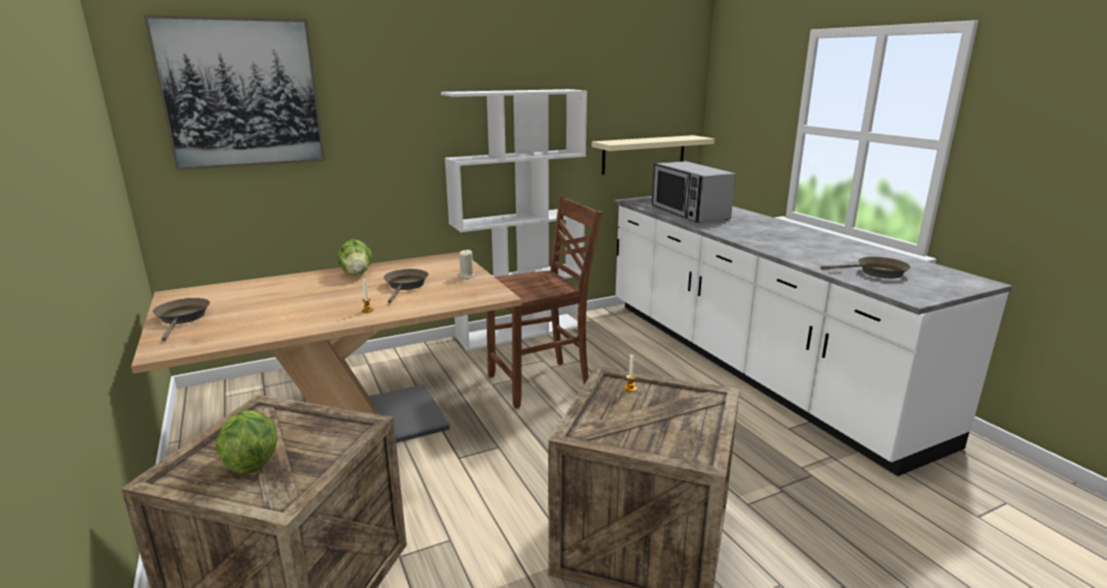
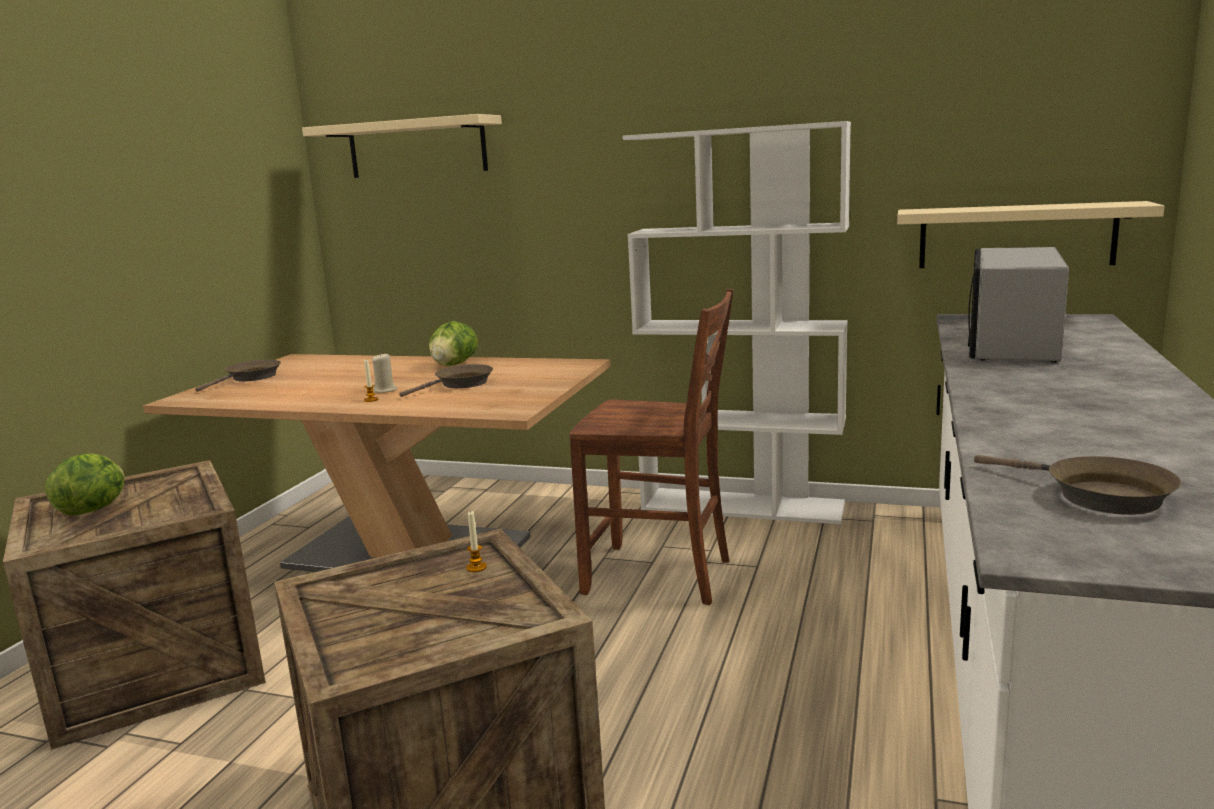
camera: 45 degrees right, 5 degrees down
picture [144,15,325,170] -> beige shelf [302,114,502,178]
beige candle [458,249,475,279] -> beige candle moved to [372,353,397,393]

